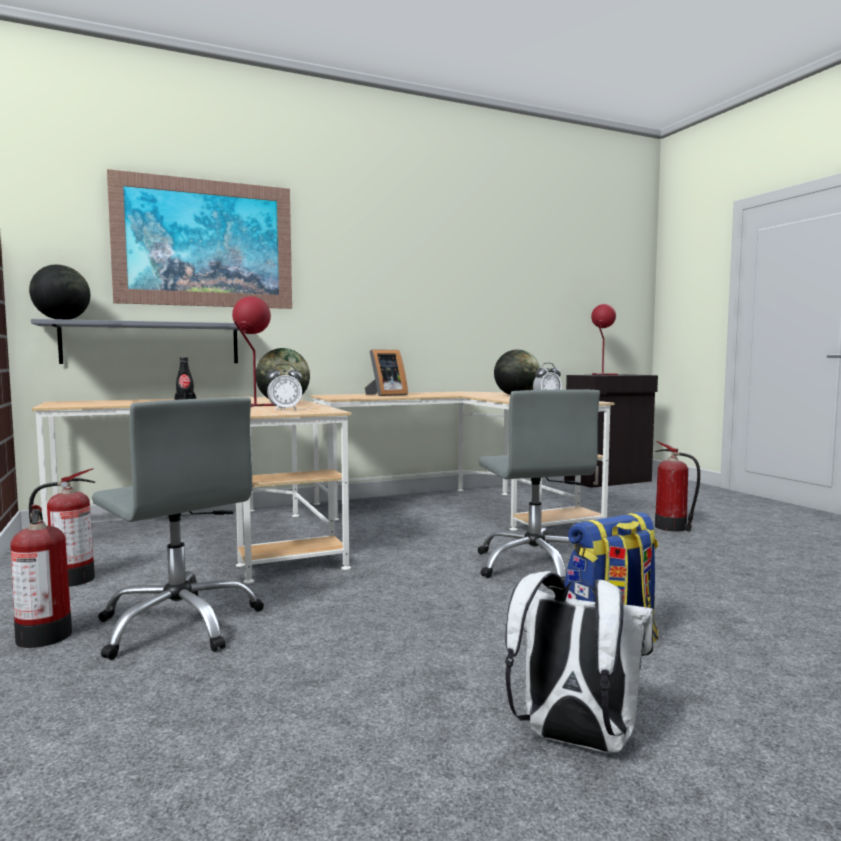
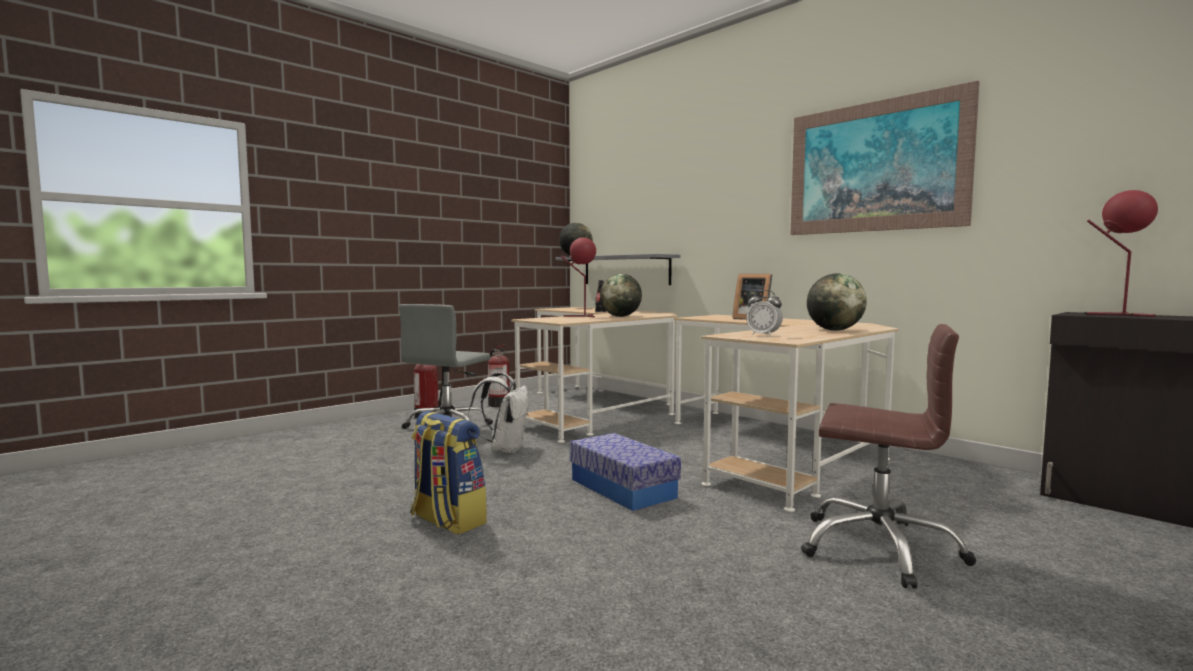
camera: 70 degrees right, 0 degrees up
picture [107,169,292,309] -> picture moved to [791,81,980,235]
alarm clock [267,364,302,411] -> none
grey office chair [478,389,600,583] -> storage box [570,433,681,511]
white backpack [505,571,654,753] -> white backpack moved to [469,372,528,454]
fire extinguisher [655,441,700,532] -> brown office chair [801,324,976,589]

